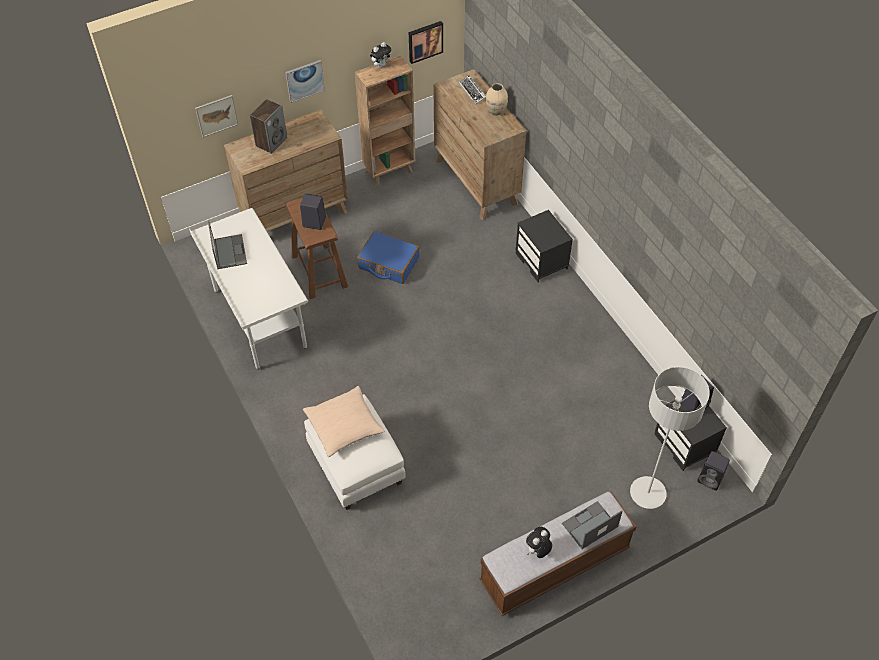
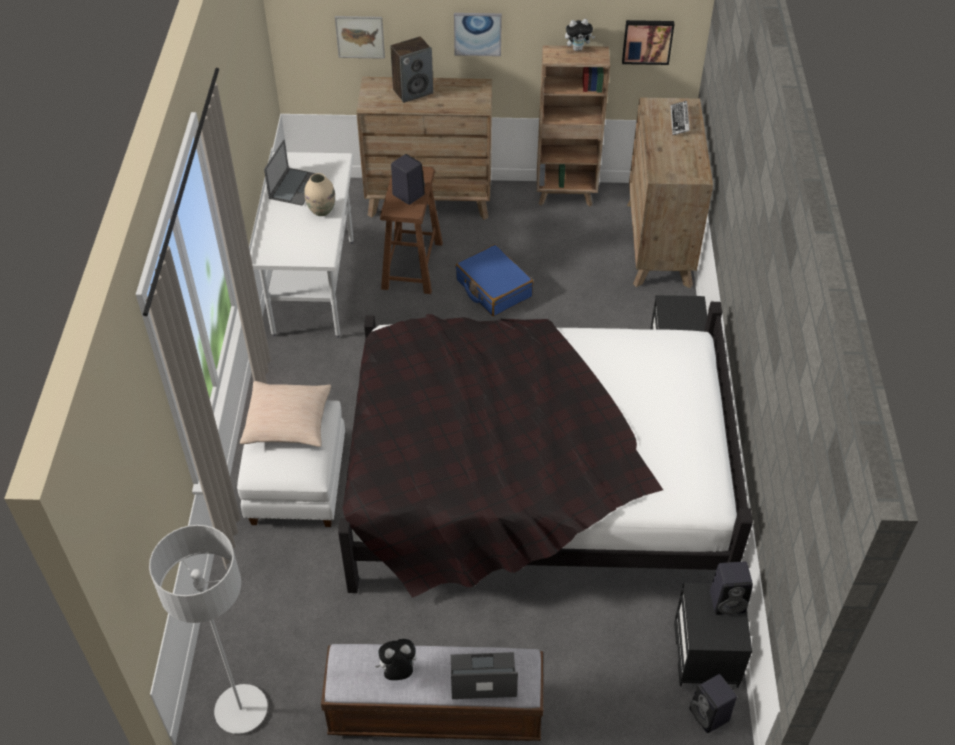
camera: 30 degrees right, 5 degrees down
beige vase [485,83,508,115] -> beige vase moved to [305,173,335,216]
grey floor lamp [630,367,710,509] -> grey floor lamp moved to [149,525,268,734]
none -> black bed [338,302,753,598]

